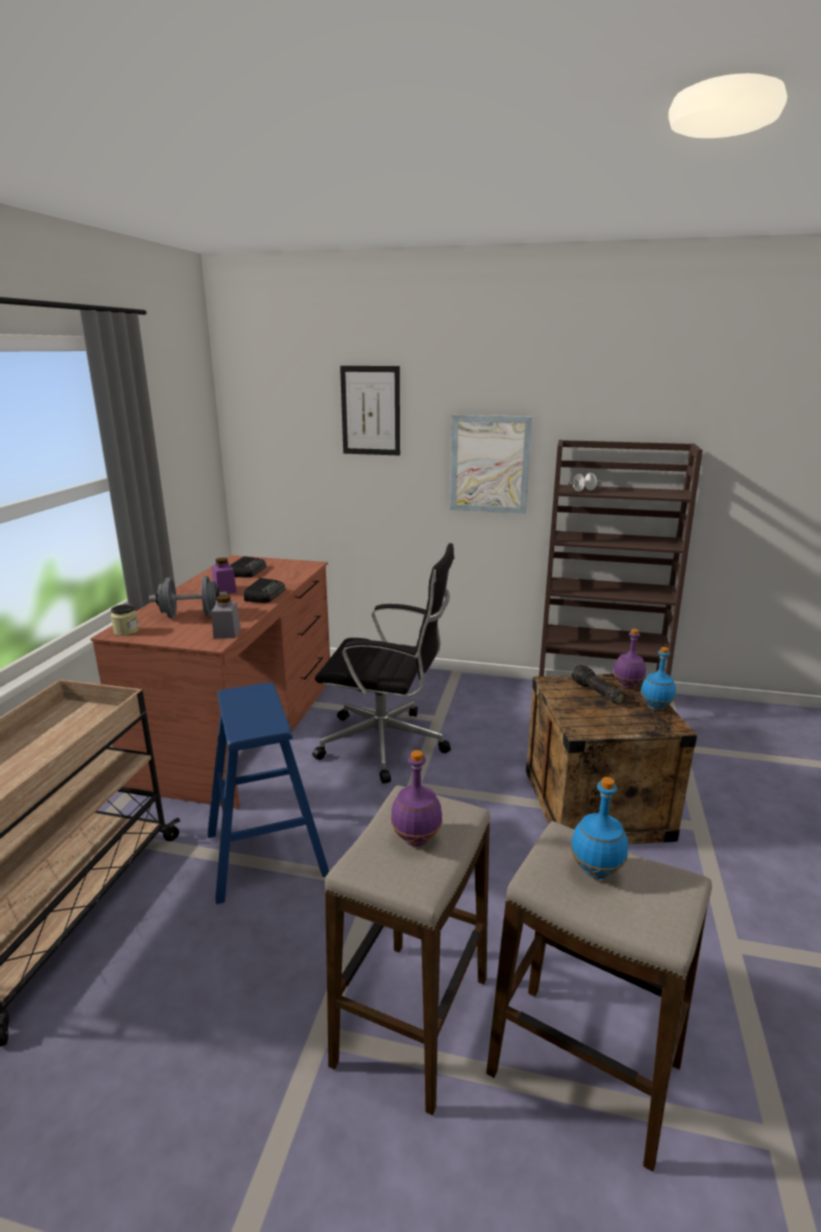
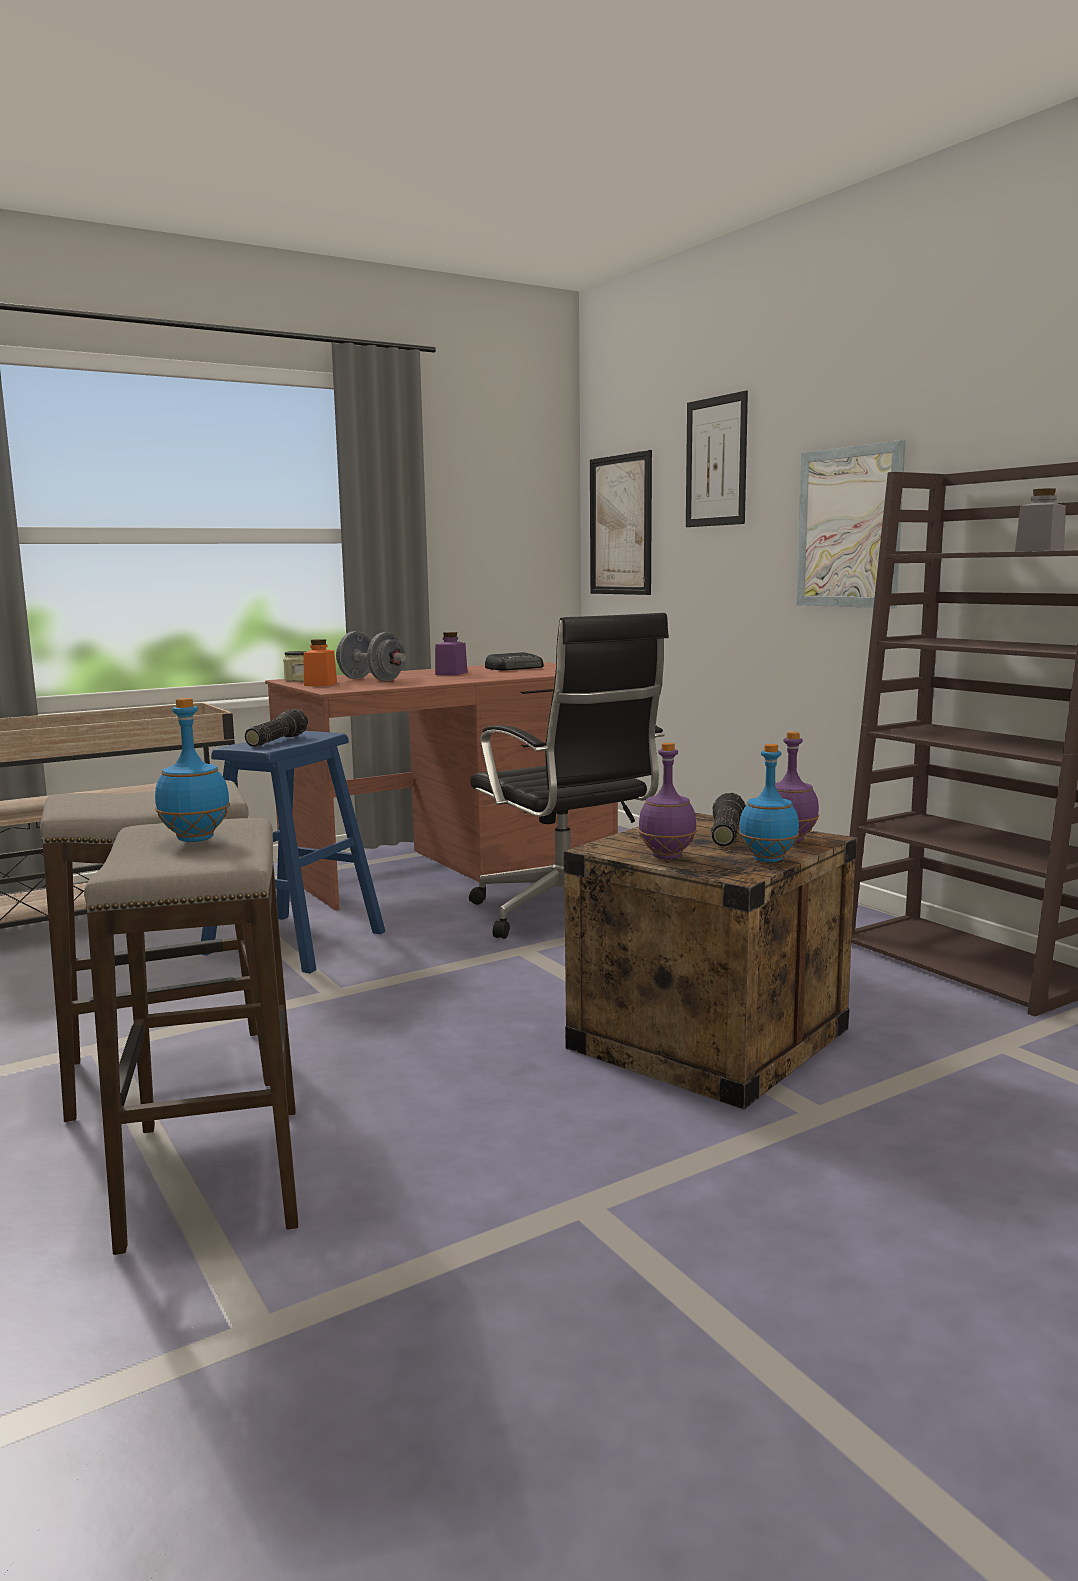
camera: 45 degrees right, 10 degrees down
grey jar [211,595,241,639] -> grey jar moved to [1015,488,1066,551]
radio [244,578,285,603] -> none
purple bottle [391,750,443,846] -> purple bottle moved to [638,742,697,859]
white dumbbell [568,473,600,491] -> none
none -> flashlight [245,709,308,747]
none -> orange jar [303,639,337,686]
none -> picture [590,450,652,595]

